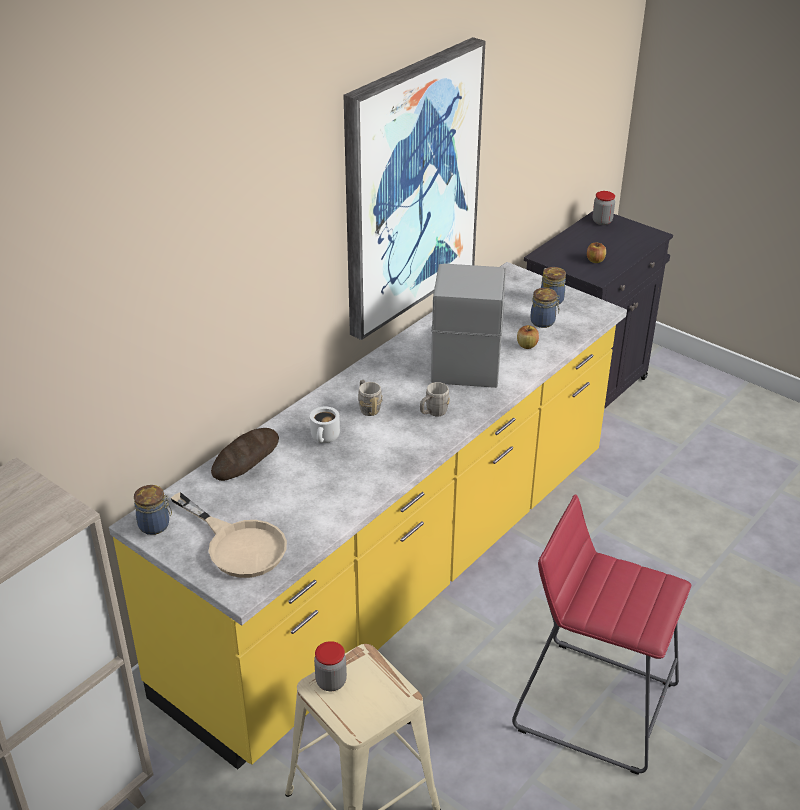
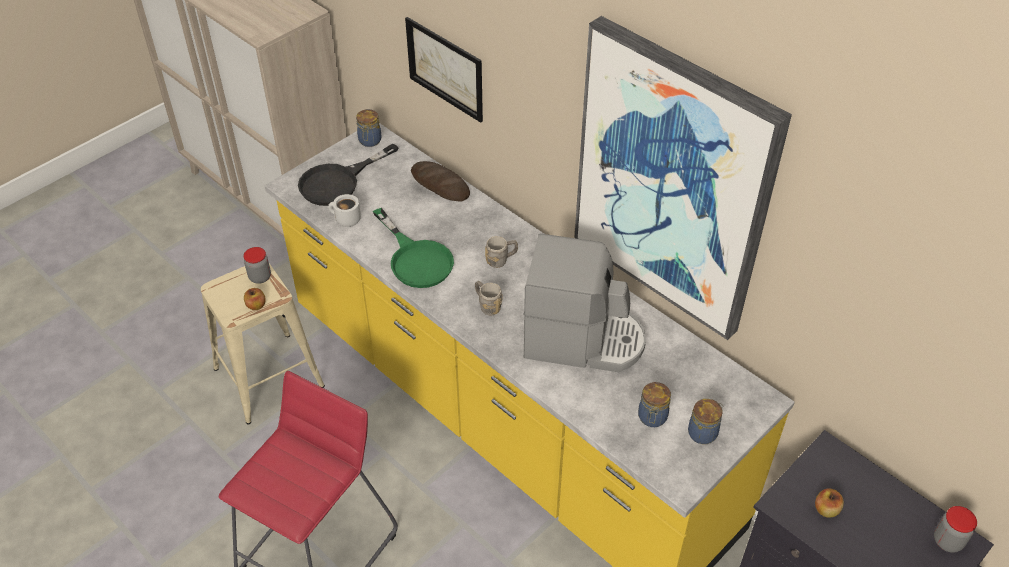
camera: 95 degrees right, 10 degrees up
beige frying pan [171,492,287,578] -> black frying pan [298,143,398,206]
white mug [310,406,340,443] -> white mug moved to [328,194,361,227]
apple [517,325,539,349] -> apple moved to [244,288,265,310]
none -> green frying pan [373,208,454,288]
none -> picture [405,17,483,123]

